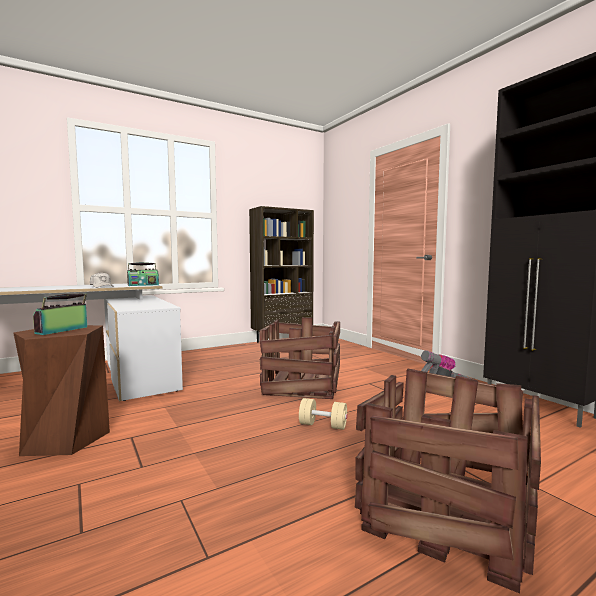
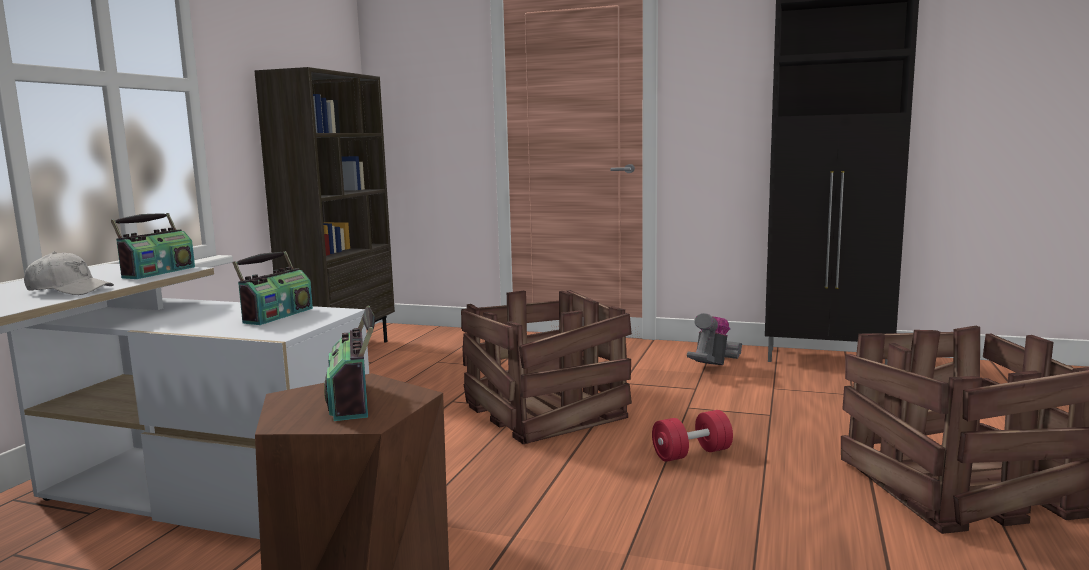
camera: 40 degrees left, 5 degrees up
beige dumbbell [299,398,347,430] -> red dumbbell [652,410,733,462]
none -> radio [233,251,313,325]

